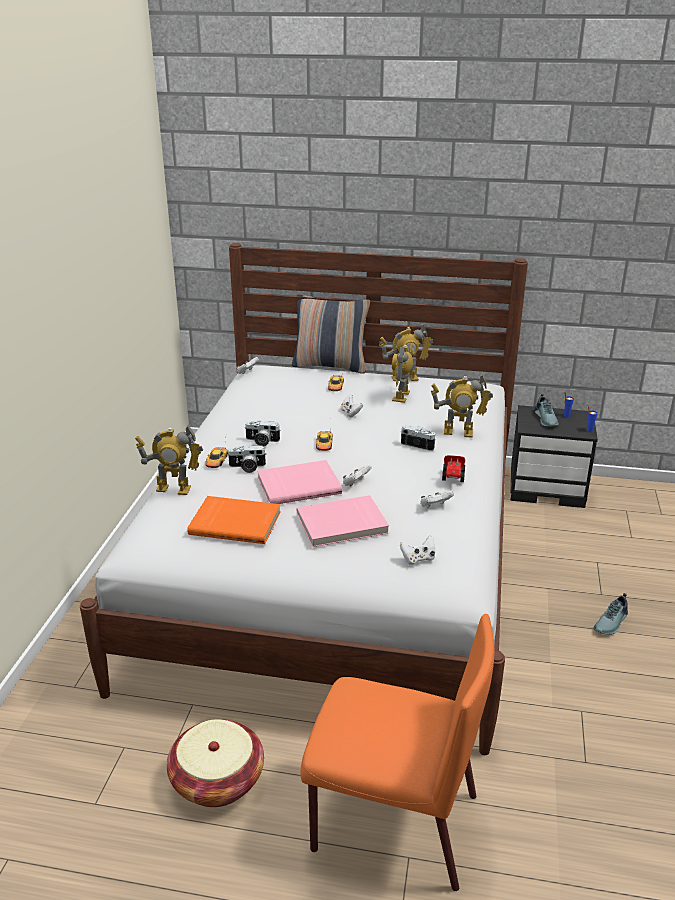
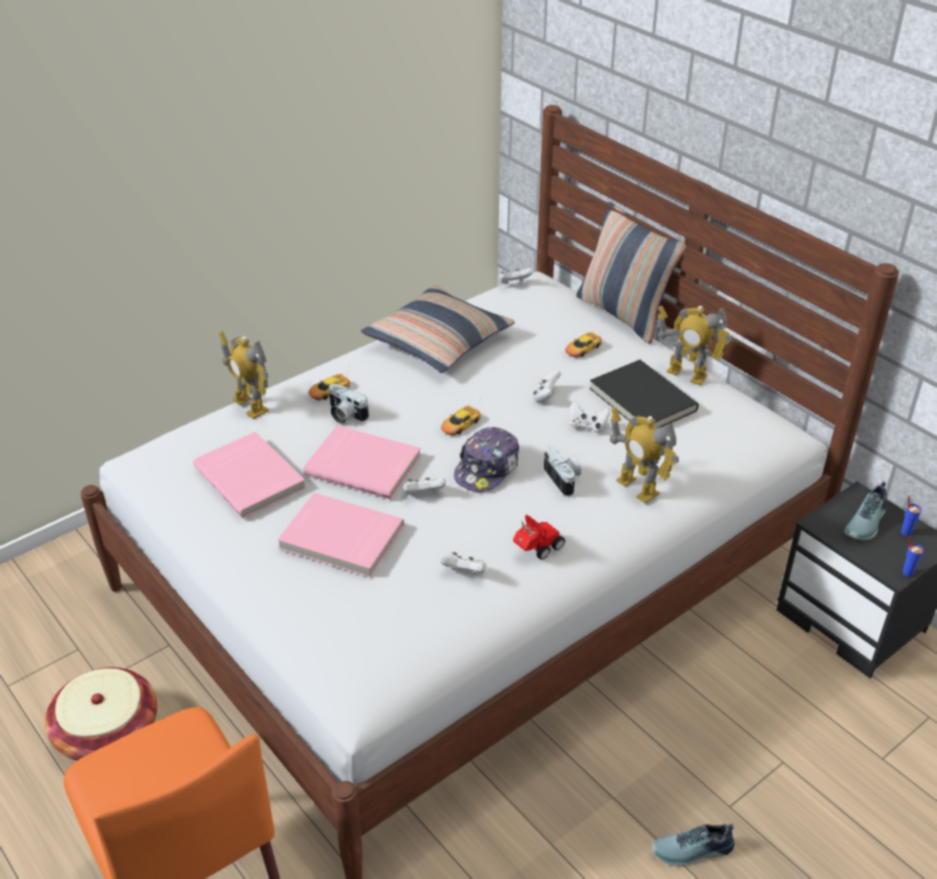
camera: 40 degrees right, 10 degrees up
orange book [187,496,281,544] -> pink book [193,432,306,518]
camera [244,421,281,447] -> none
toy robot [392,343,413,403] -> black book [589,360,699,428]
white game controller [400,535,435,565] -> white game controller moved to [570,401,610,433]
none -> pillow [361,285,515,373]
none -> cap [454,427,519,492]

